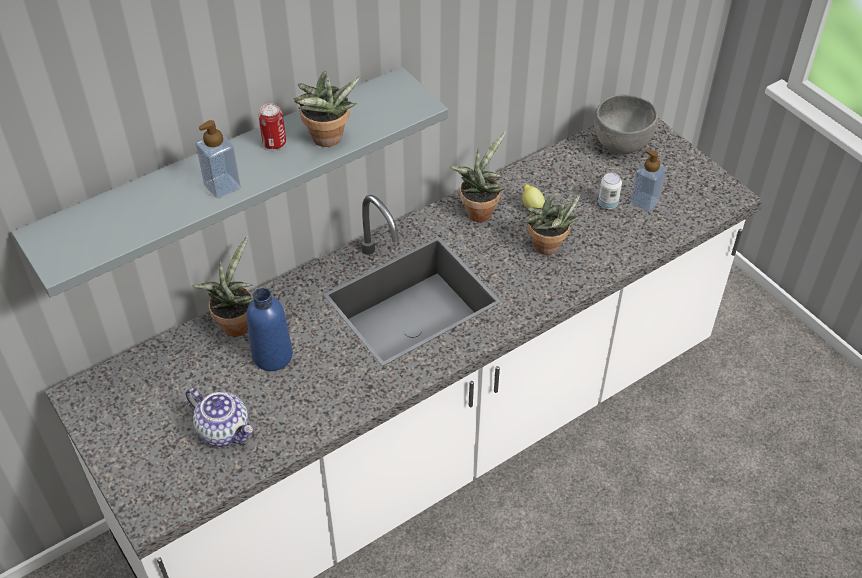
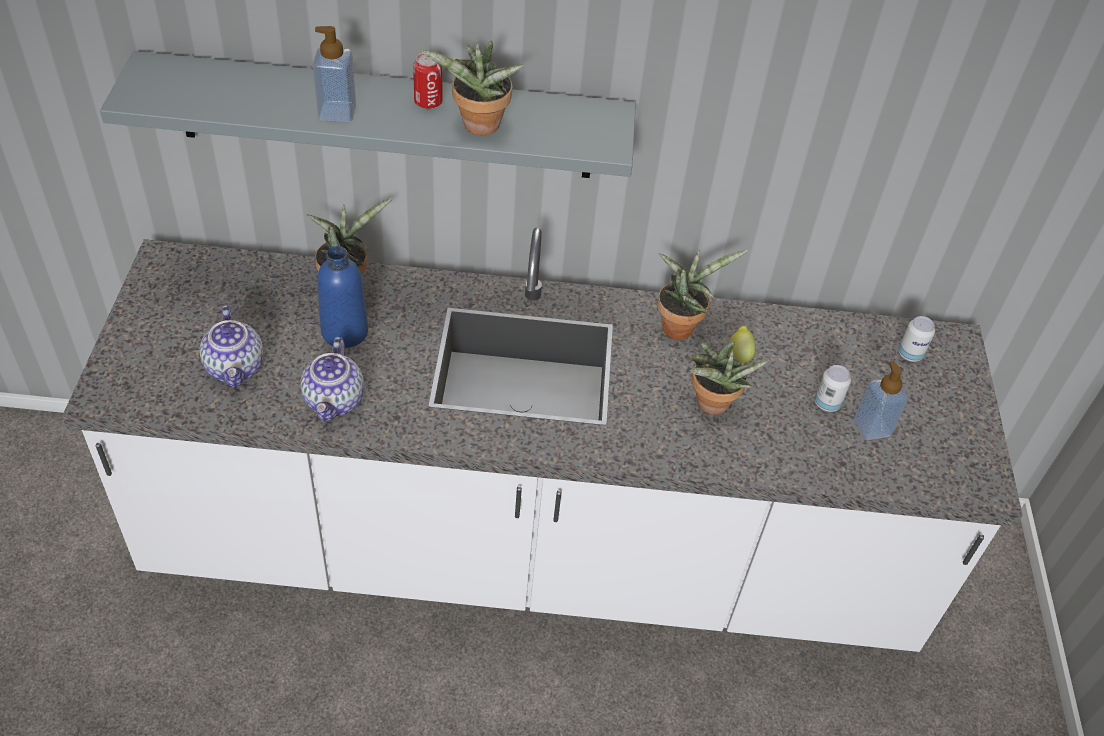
camera: 35 degrees right, 0 degrees up
grey bowl [594,95,658,154] -> can [898,316,935,362]
none -> teapot [300,337,364,422]

